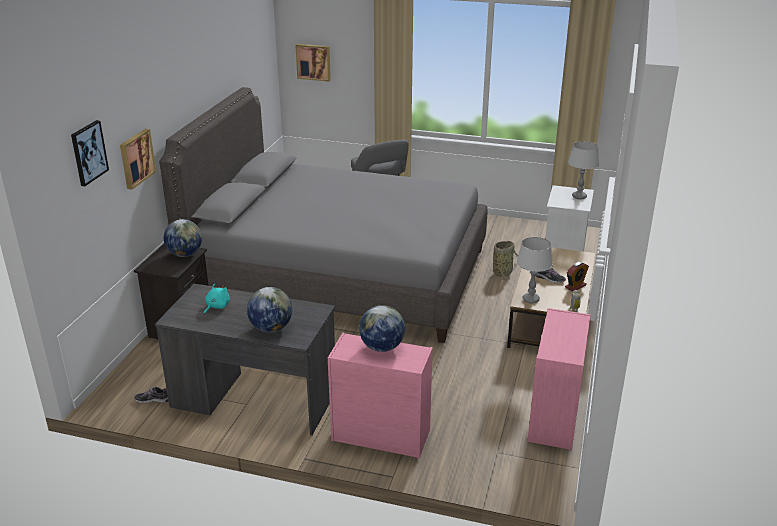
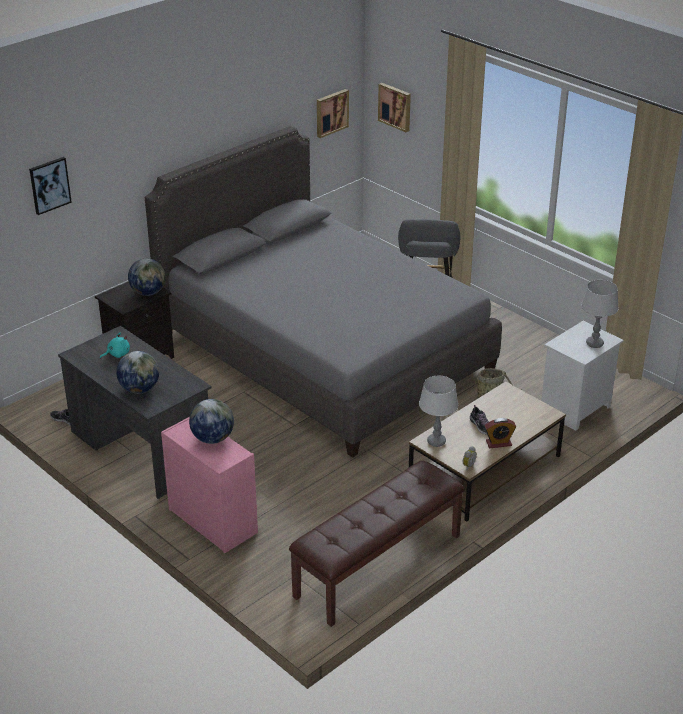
camera: 30 degrees right, 5 degrees up
picture [120,129,156,190] -> picture moved to [317,89,349,138]
pink dresser [527,308,591,450] -> brown bench [289,461,465,627]

